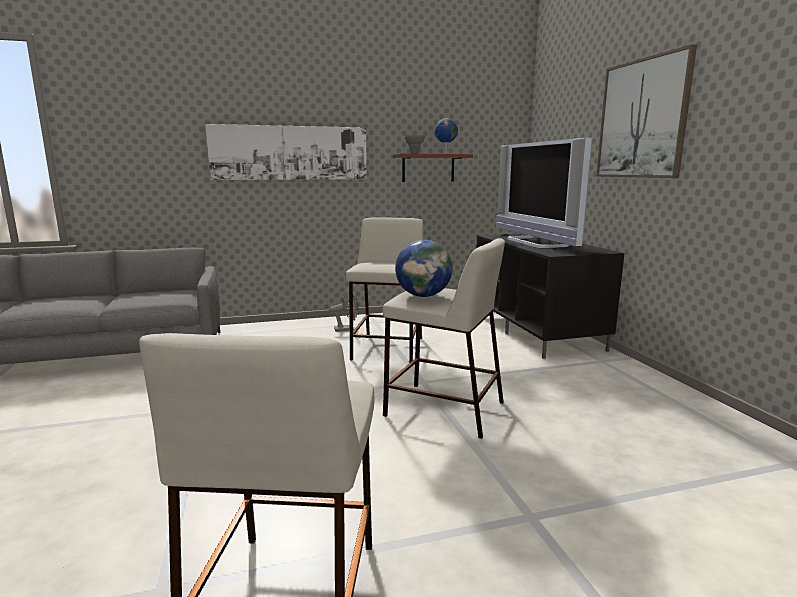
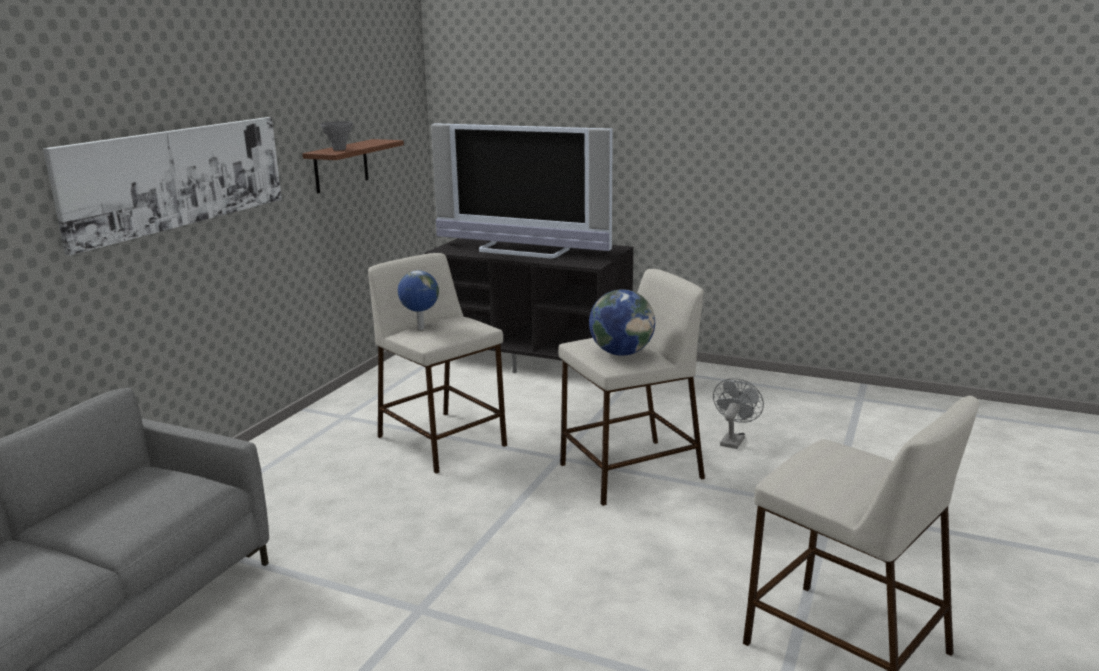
camera: 50 degrees left, 5 degrees up
grey fan [329,290,359,332] -> grey fan moved to [713,378,764,449]
globe [435,118,458,154] -> globe moved to [398,270,439,330]
picture [596,44,697,178] -> none

